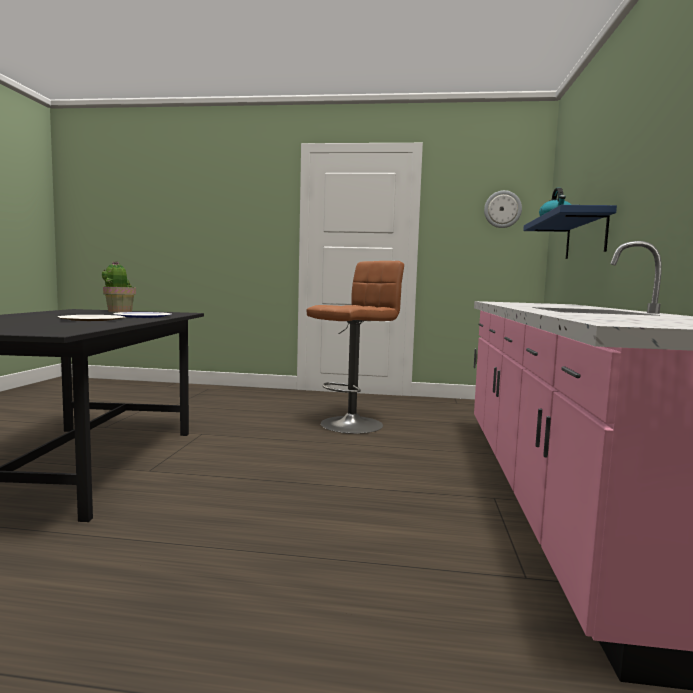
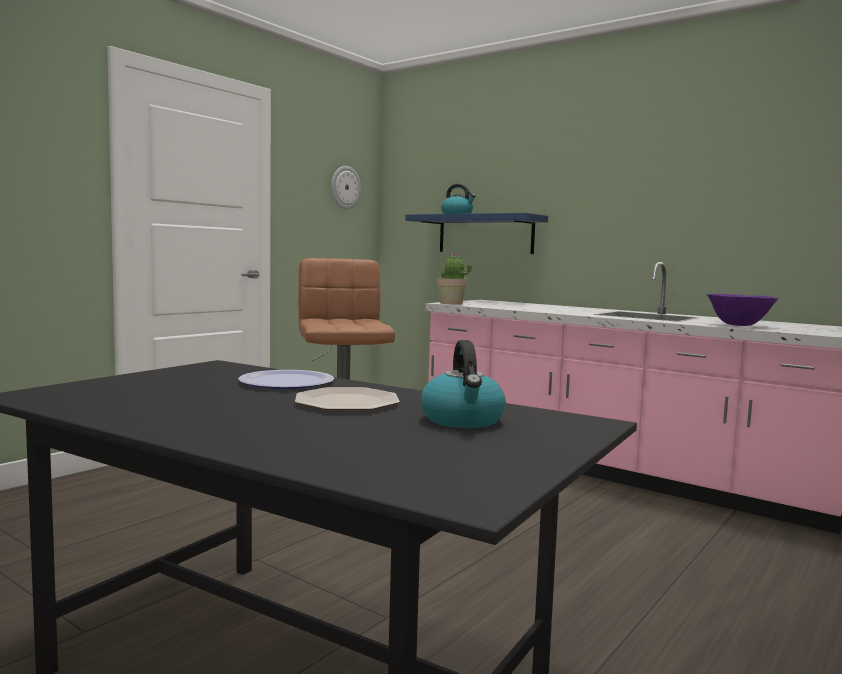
camera: 60 degrees left, 0 degrees up
potted plant [102,261,136,313] -> potted plant moved to [437,253,472,305]
none -> kettle [421,340,506,428]
none -> purple bowl [707,294,778,326]

